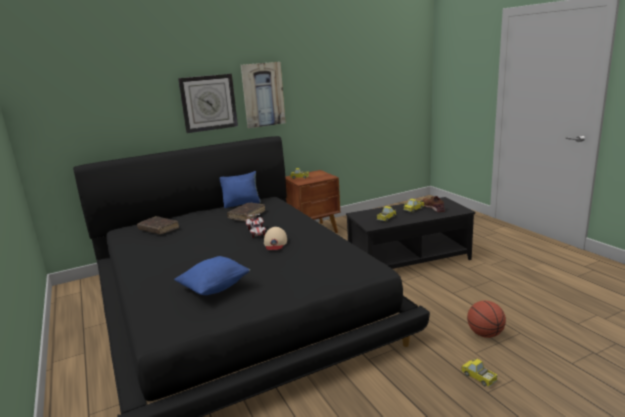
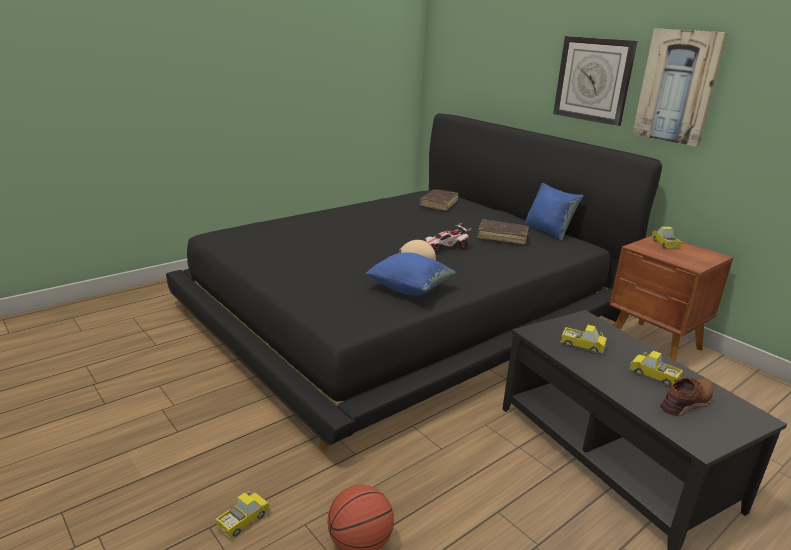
camera: 75 degrees right, 5 degrees up
blue pillow [174,256,250,295] -> blue pillow moved to [366,253,457,296]

